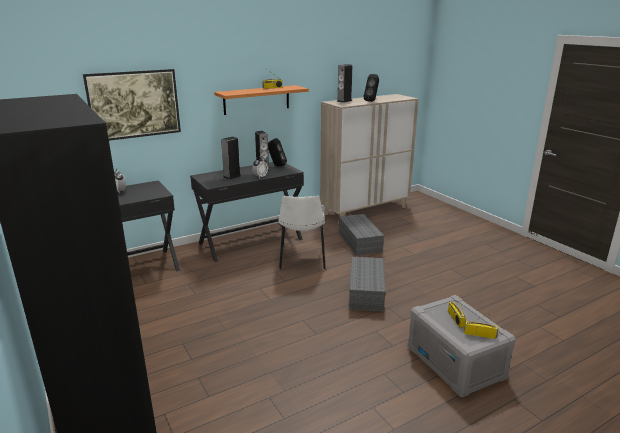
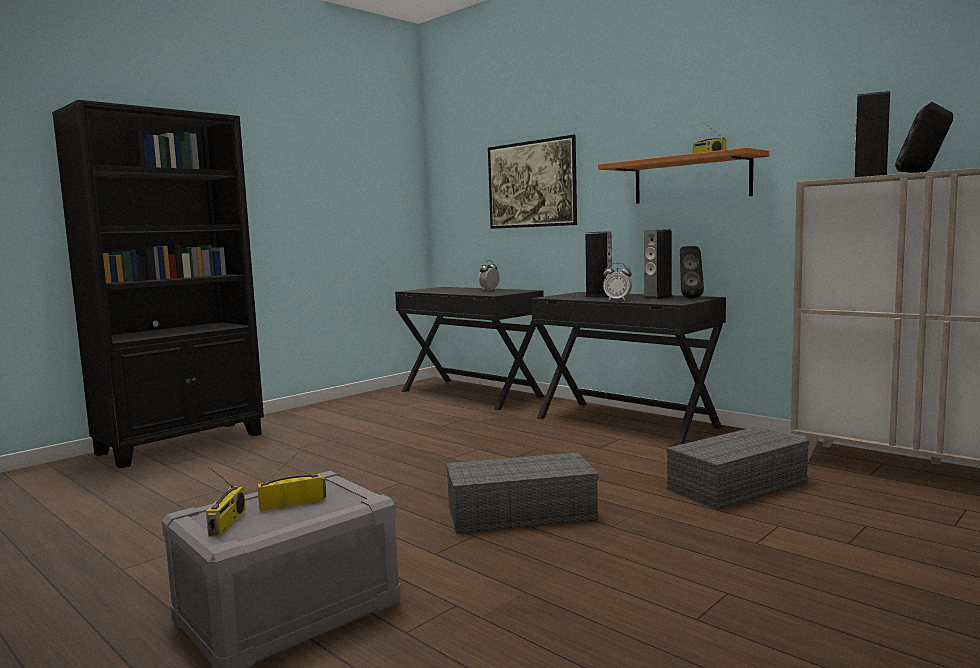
camera: 75 degrees right, 15 degrees down
white chair [278,196,326,269] -> none

